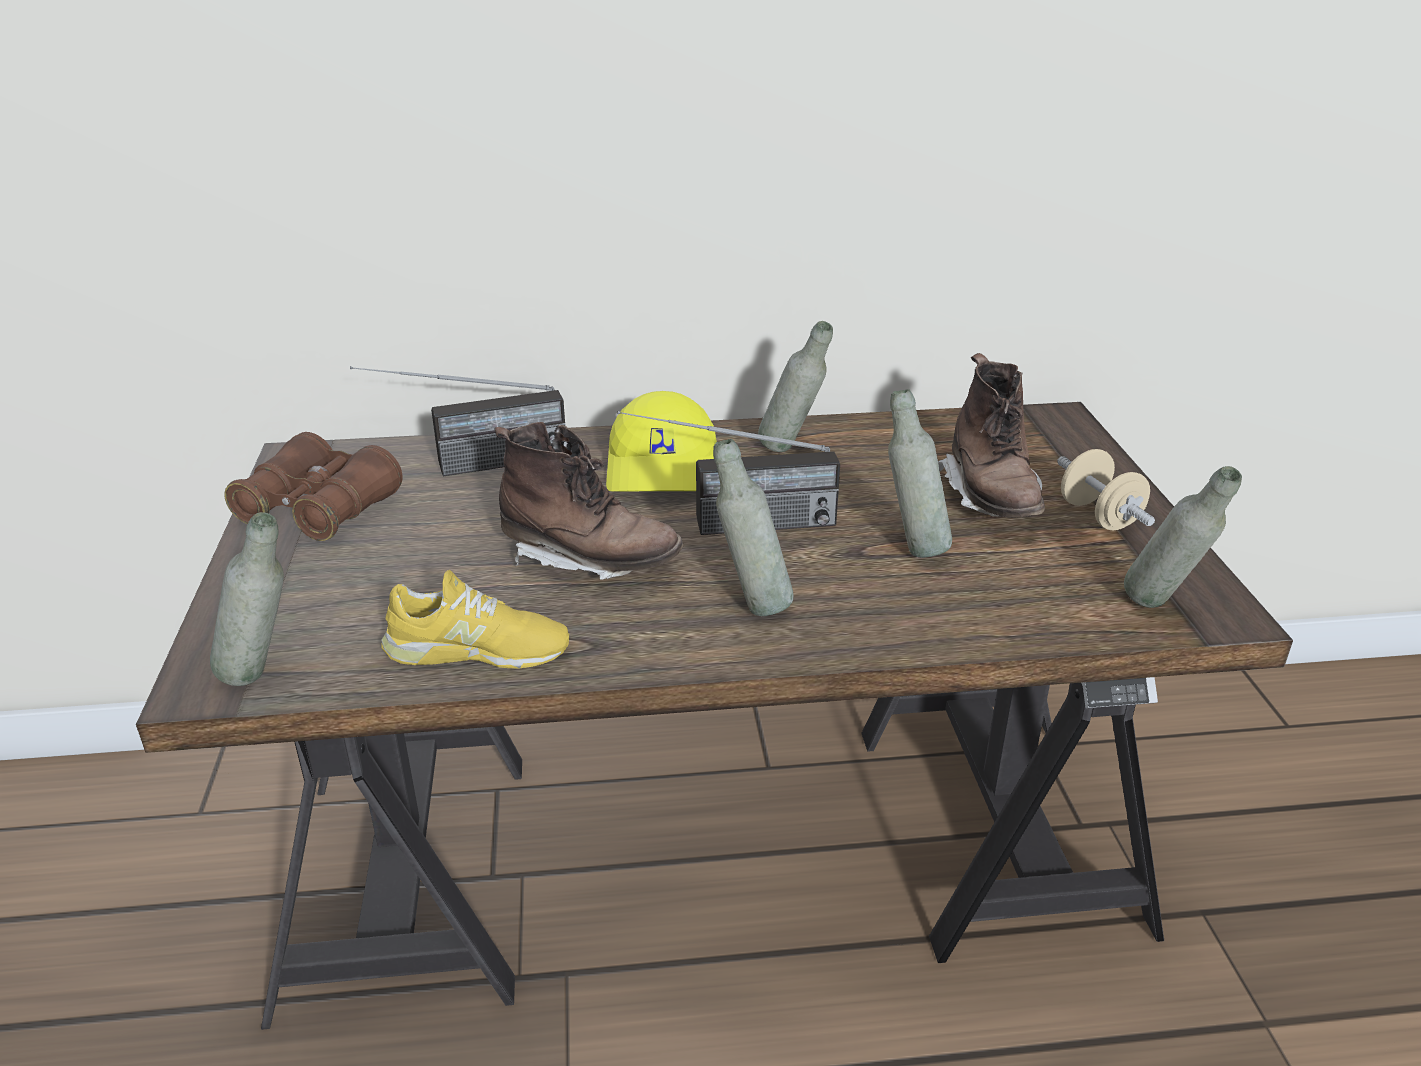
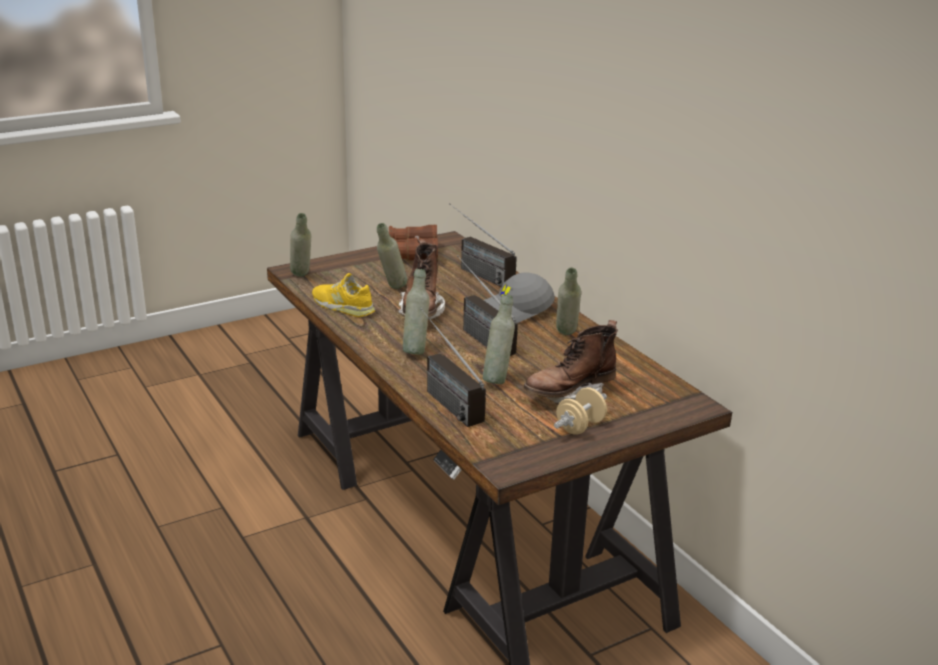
camera: 65 degrees right, 5 degrees down
yellow shoe [381,570,569,668] -> yellow shoe turned 150 degrees clockwise [312,273,375,317]
yellow cap [606,391,717,492] -> grey cap [484,272,555,323]
grey bottle [1124,466,1242,608] -> grey bottle moved to [377,223,407,289]
none -> radio [421,308,486,427]

